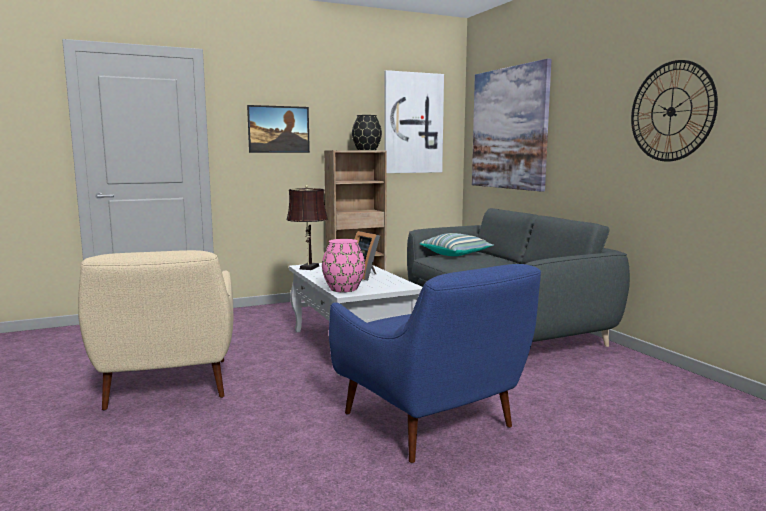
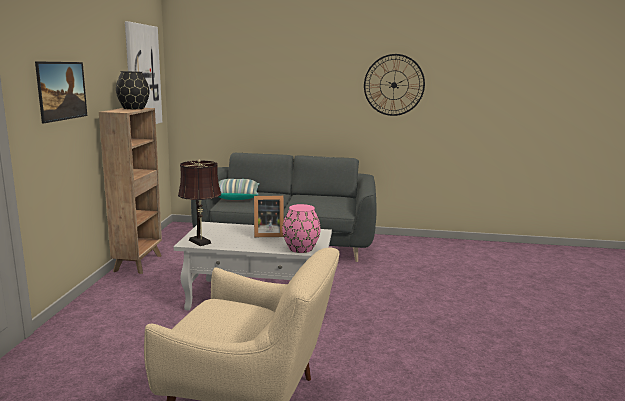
camera: 60 degrees left, 5 degrees up
blue armchair [329,264,541,463] -> none
picture [472,58,552,192] -> none

